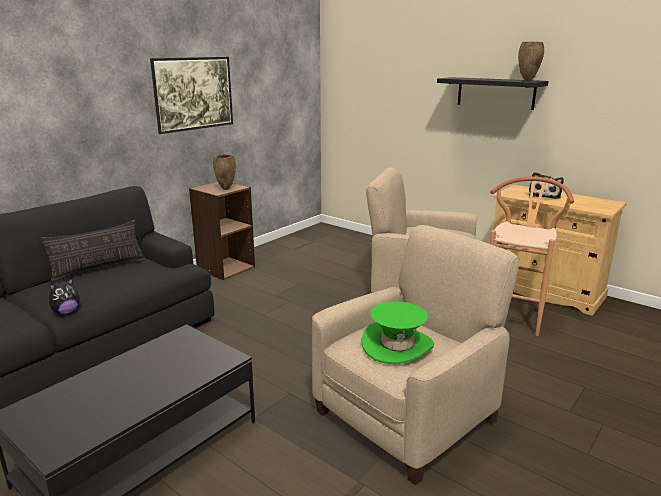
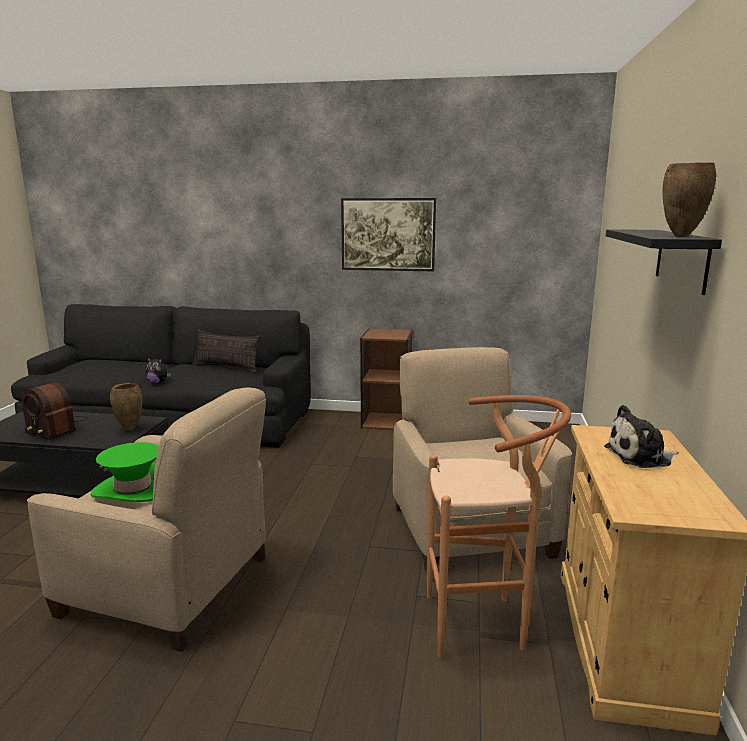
camera: 60 degrees right, 5 degrees down
brown vase [213,155,236,190] -> brown vase moved to [110,383,142,431]
none -> radio [22,382,88,440]

